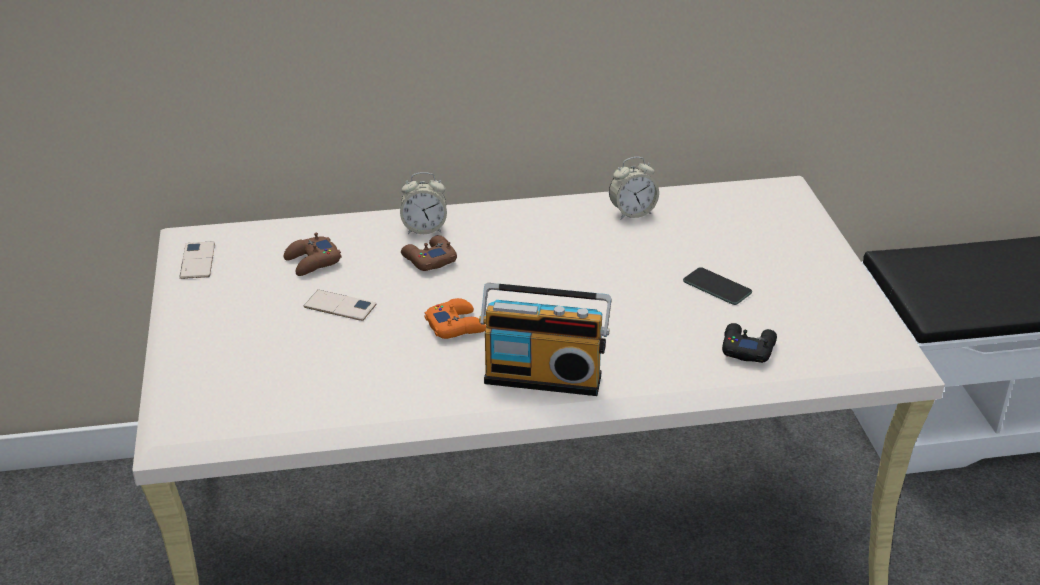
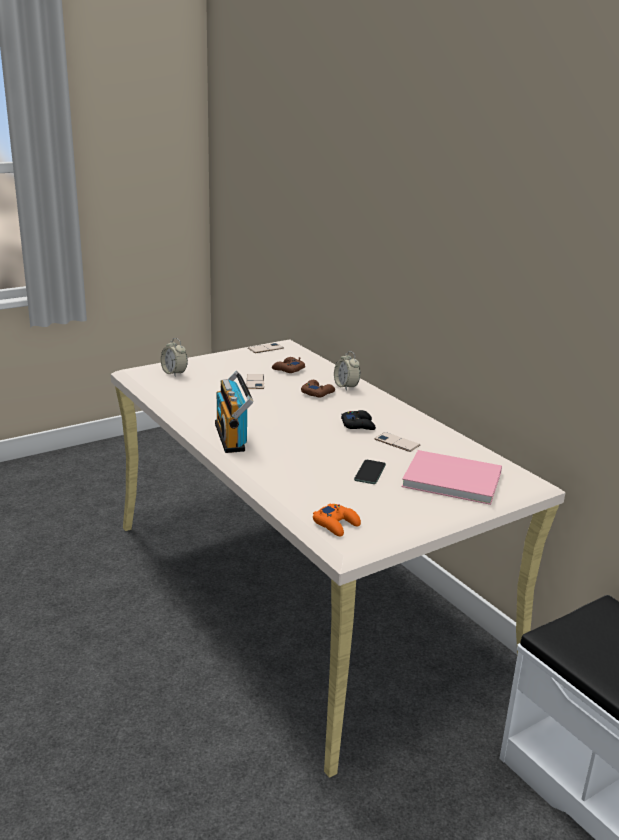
camera: 65 degrees right, 10 degrees down
orange game controller [425,298,486,339] -> orange game controller moved to [313,504,361,537]
alarm clock [609,157,659,220] -> alarm clock moved to [161,338,188,377]
black game controller [722,323,777,363] -> black game controller moved to [341,410,376,430]
none -> phone [374,432,420,452]
none -> pink book [402,450,502,505]

